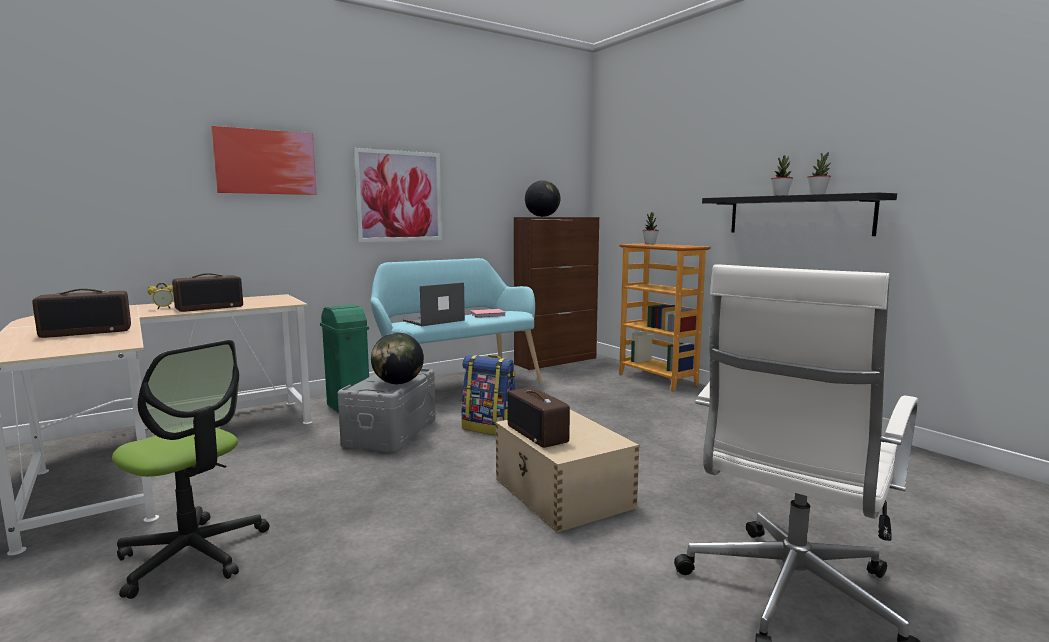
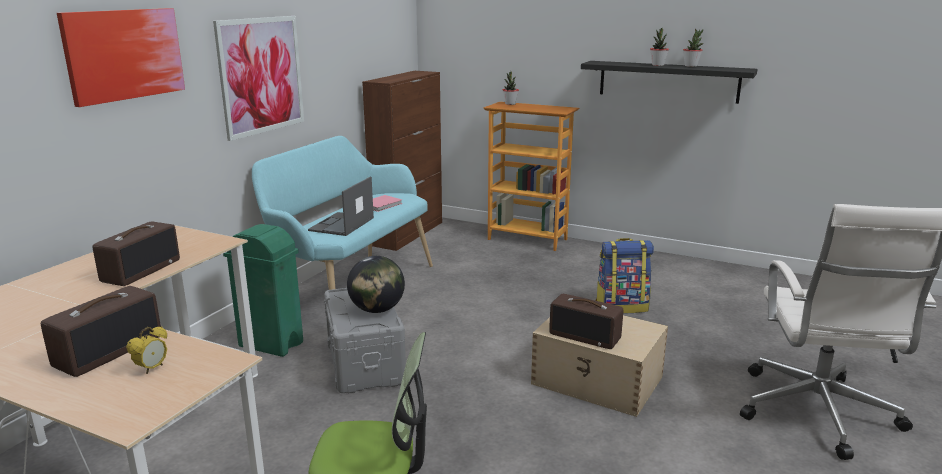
camera: 30 degrees left, 10 degrees up
alarm clock [148,283,173,309] -> alarm clock moved to [126,326,167,374]
backpack [461,355,516,435] -> backpack moved to [596,238,654,314]
globe [525,180,560,217] -> none

